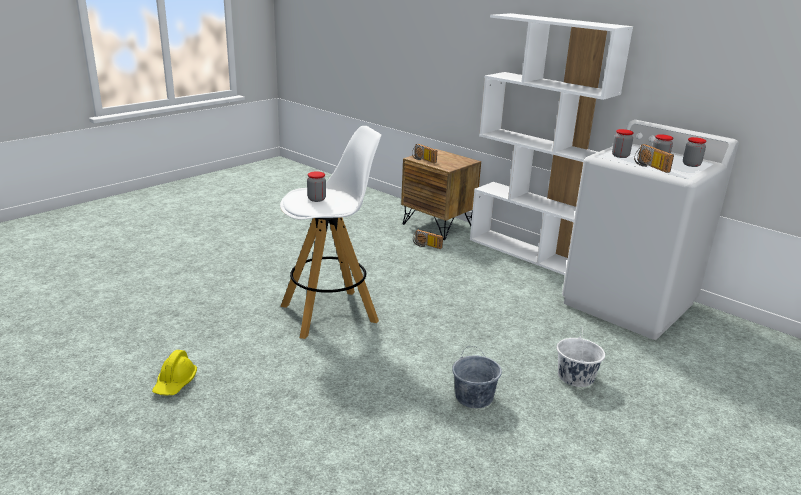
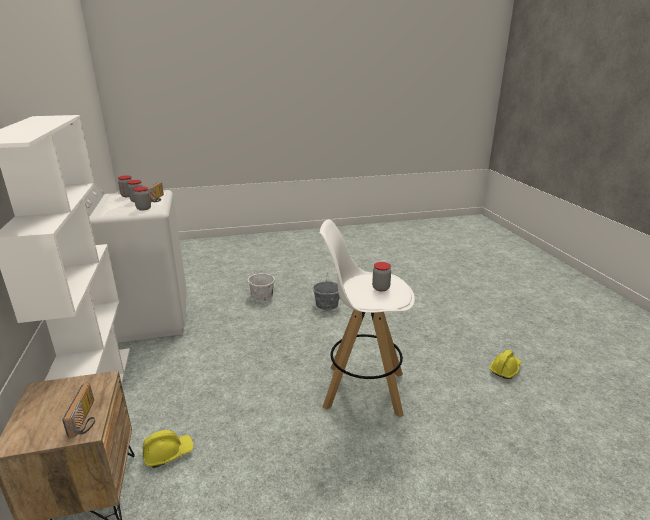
camera: 145 degrees left, 0 degrees up
radio [413,229,443,249] -> yellow hard hat [143,430,193,468]

